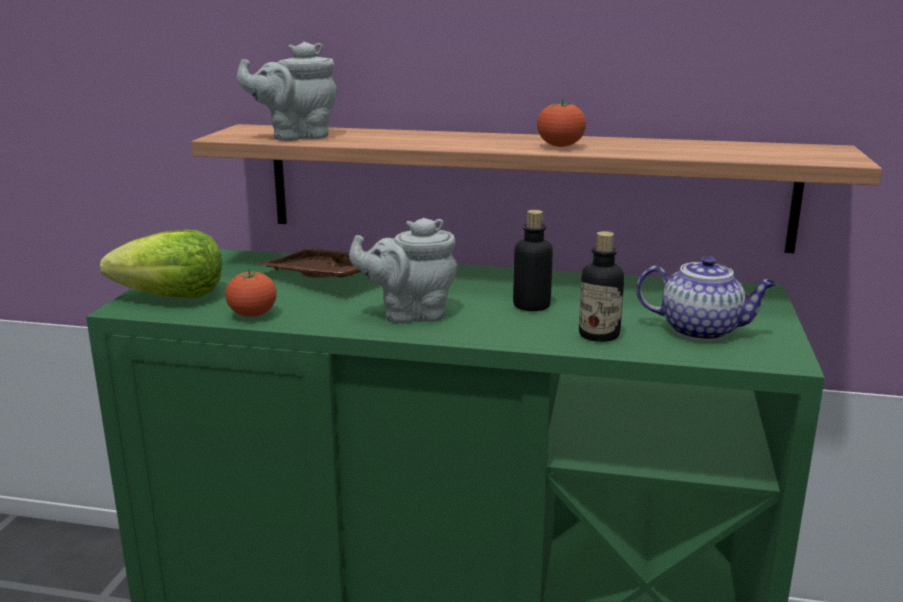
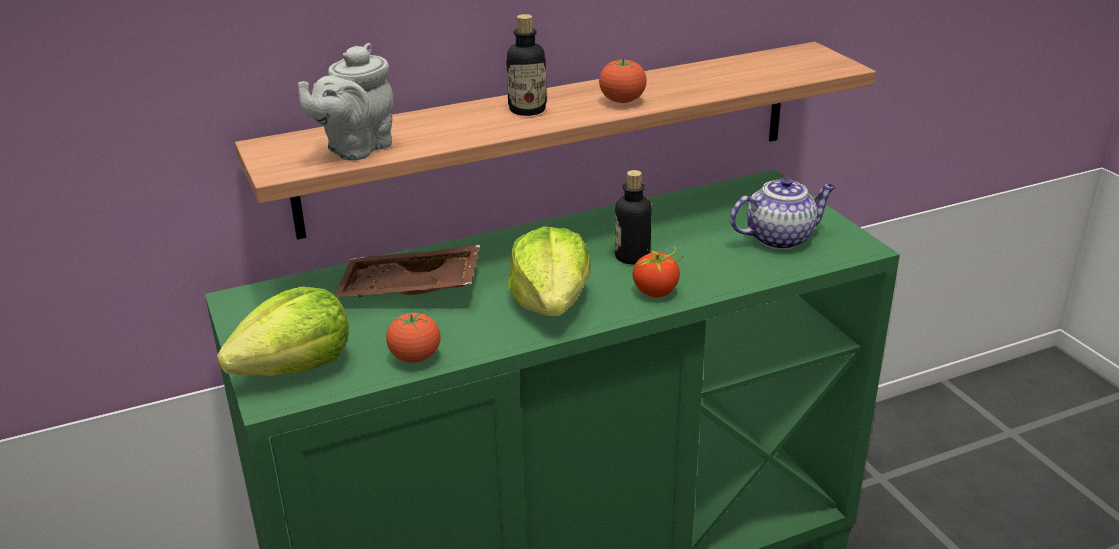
camera: 35 degrees left, 10 degrees up
grey teapot [349,218,458,323] -> lettuce [507,226,591,316]
bottle [579,231,624,342] -> bottle moved to [506,14,547,116]
none -> tomato [632,247,683,297]

